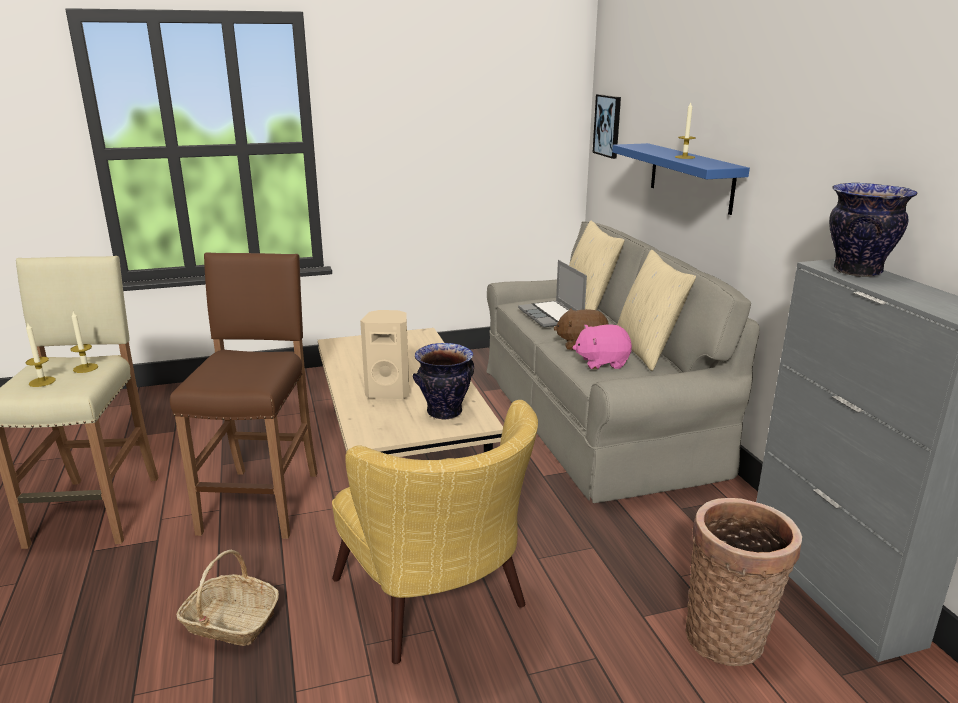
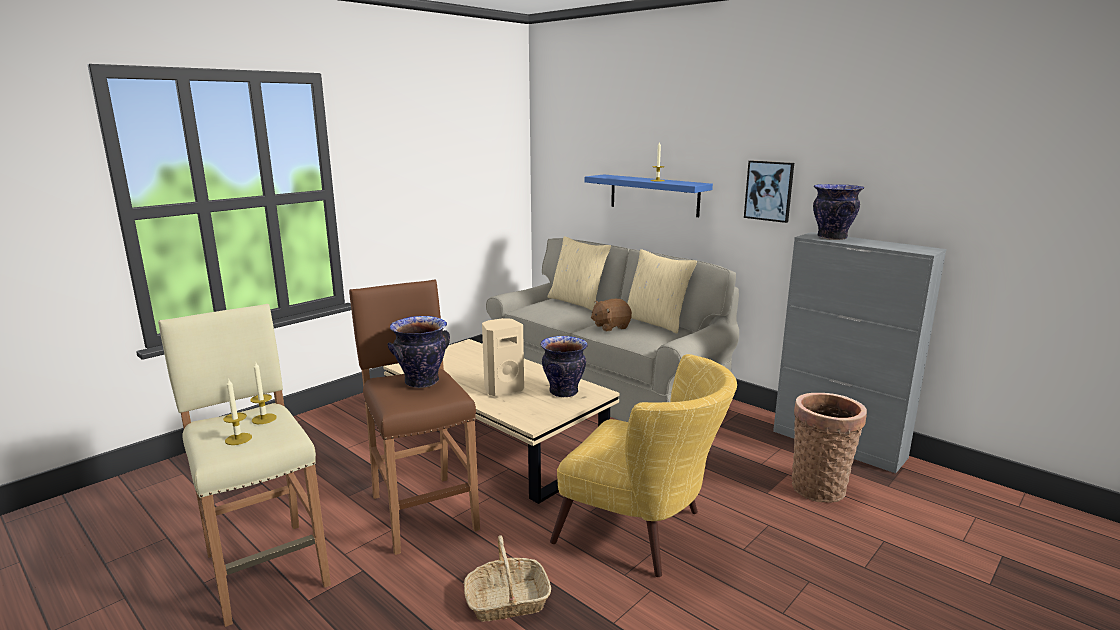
camera: 30 degrees left, 5 degrees down
laptop [518,260,587,328] -> none
pink plush toy [573,325,632,369] -> none
picture [593,94,621,159] -> picture moved to [744,160,794,223]
none -> vase [388,316,450,388]

